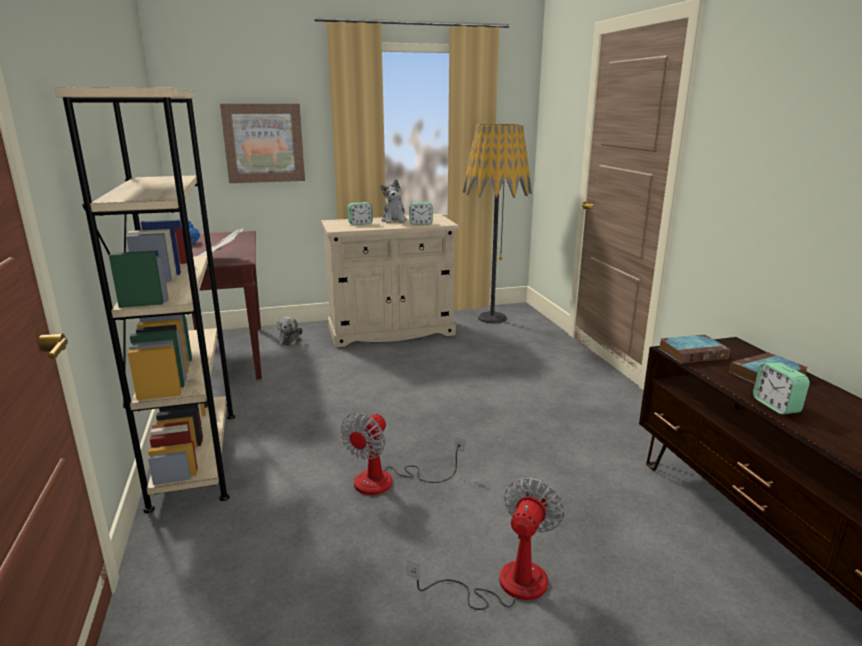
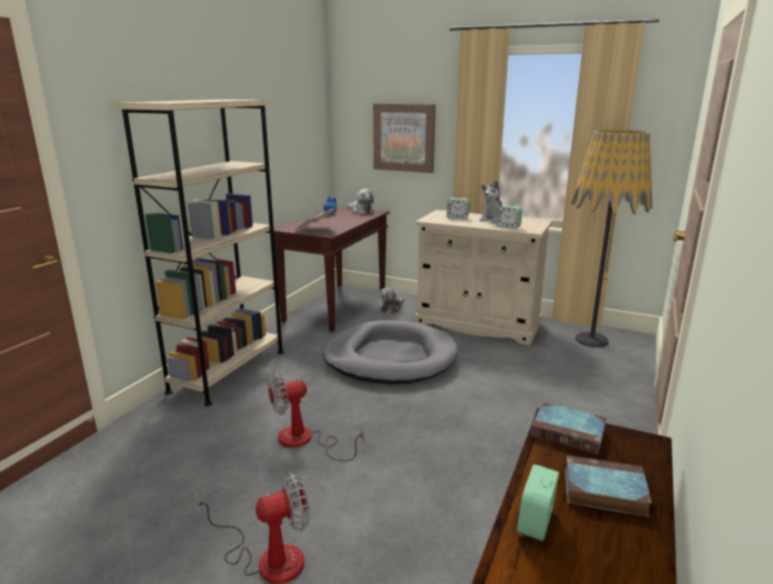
camera: 40 degrees right, 0 degrees up
none -> grey dog bed [323,320,458,384]
none -> plush toy [348,189,374,214]

